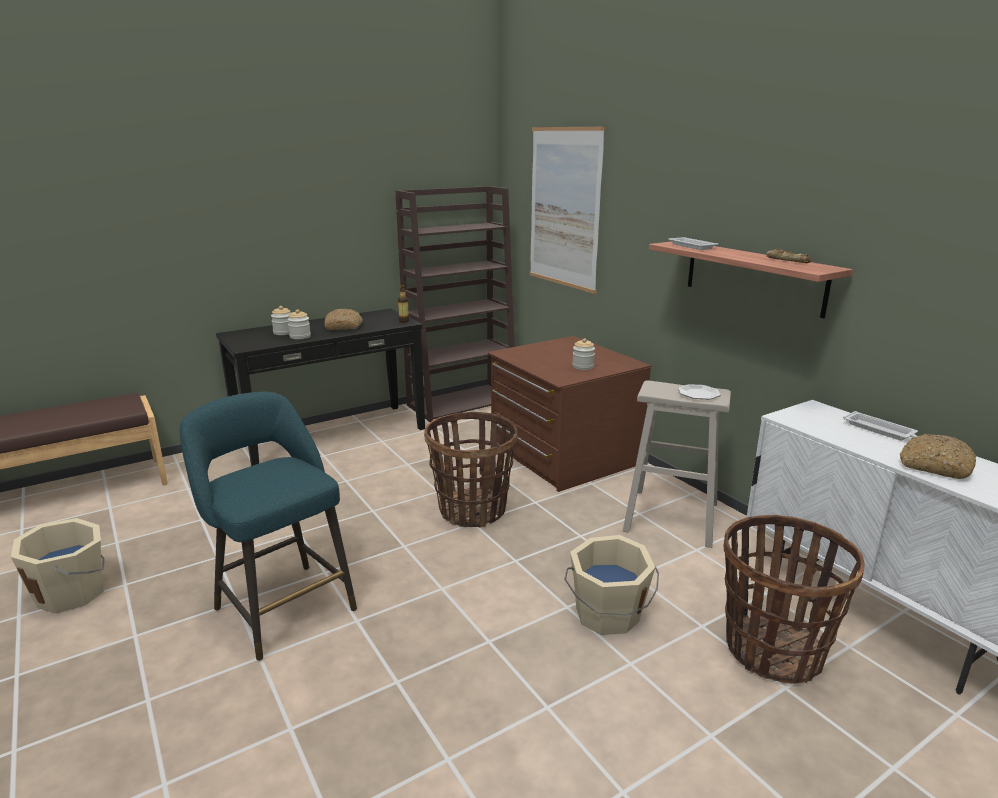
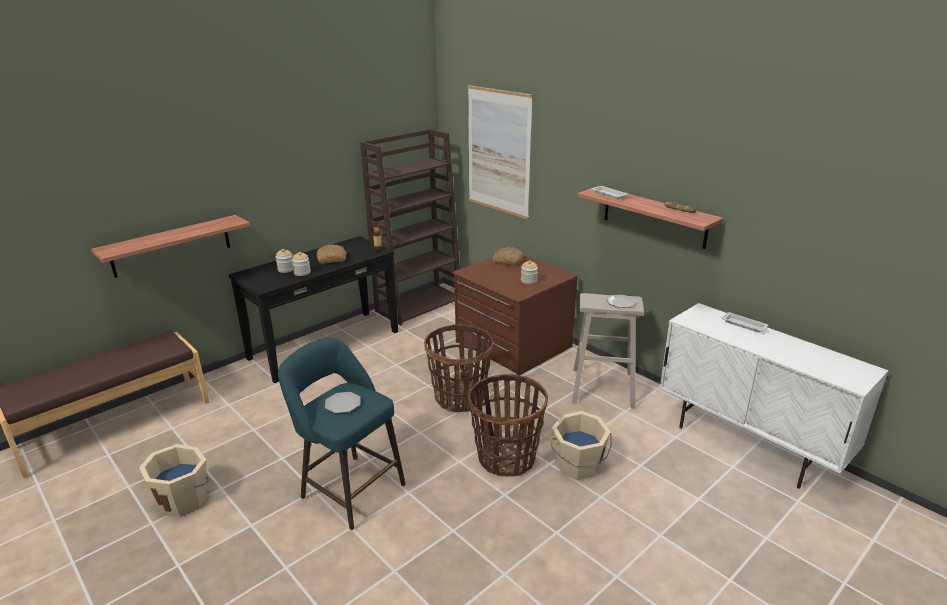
camera: 10 degrees left, 5 degrees up
basket [723,515,865,684] -> basket moved to [468,374,548,477]
bread [899,434,976,479] -> bread moved to [493,247,523,266]
none -> shelf [91,215,250,278]
none -> plate [325,392,361,413]

